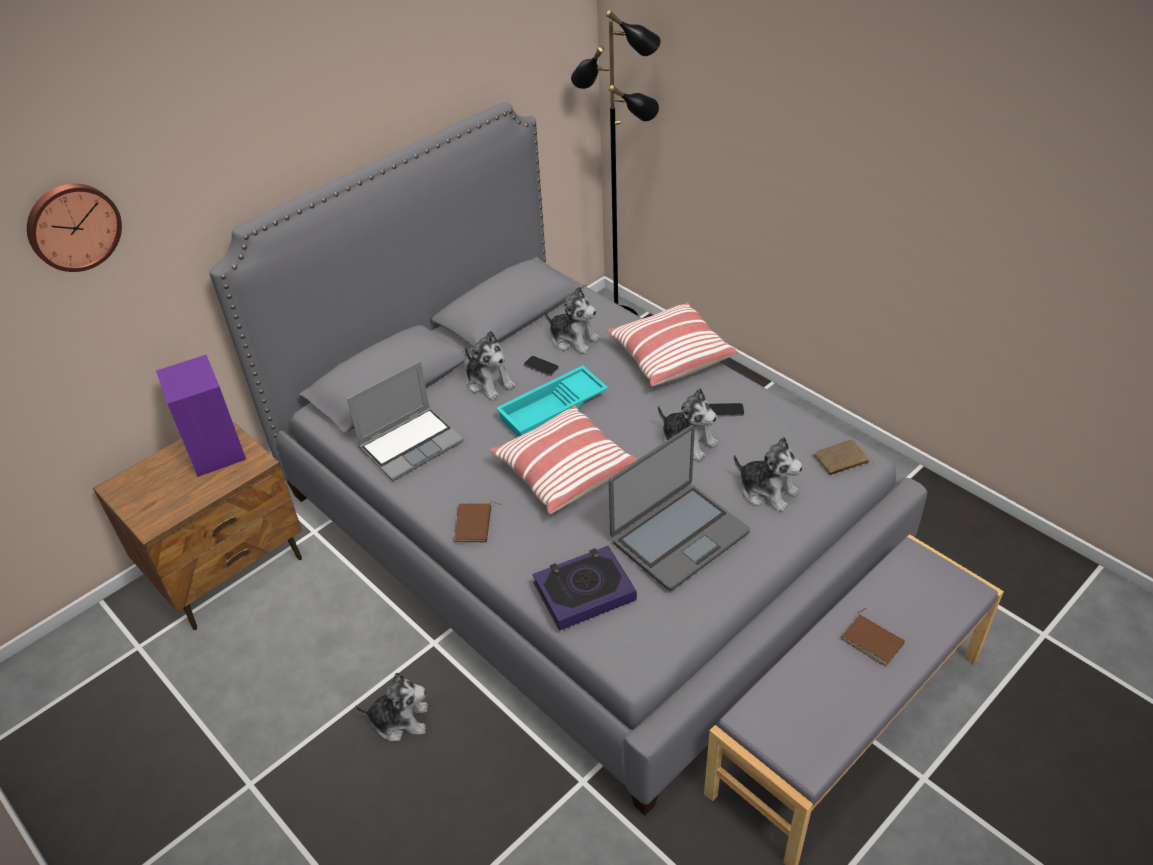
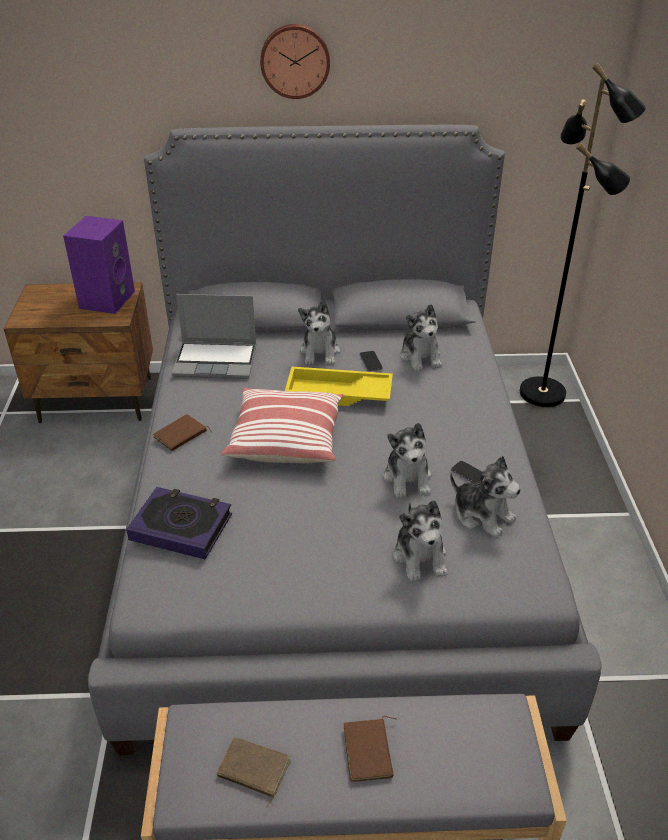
camera: 40 degrees right, 5 degrees down
wall clock [27,184,122,272] -> wall clock moved to [260,24,330,99]
plush toy [355,673,428,741] -> plush toy moved to [450,456,521,538]
turquoise tray [496,365,608,437] -> yellow tray [285,367,393,406]
pillow [606,302,737,386] -> none
laptop [609,425,750,591] -> none
brown book [814,439,875,475] -> brown book moved to [217,737,291,808]

